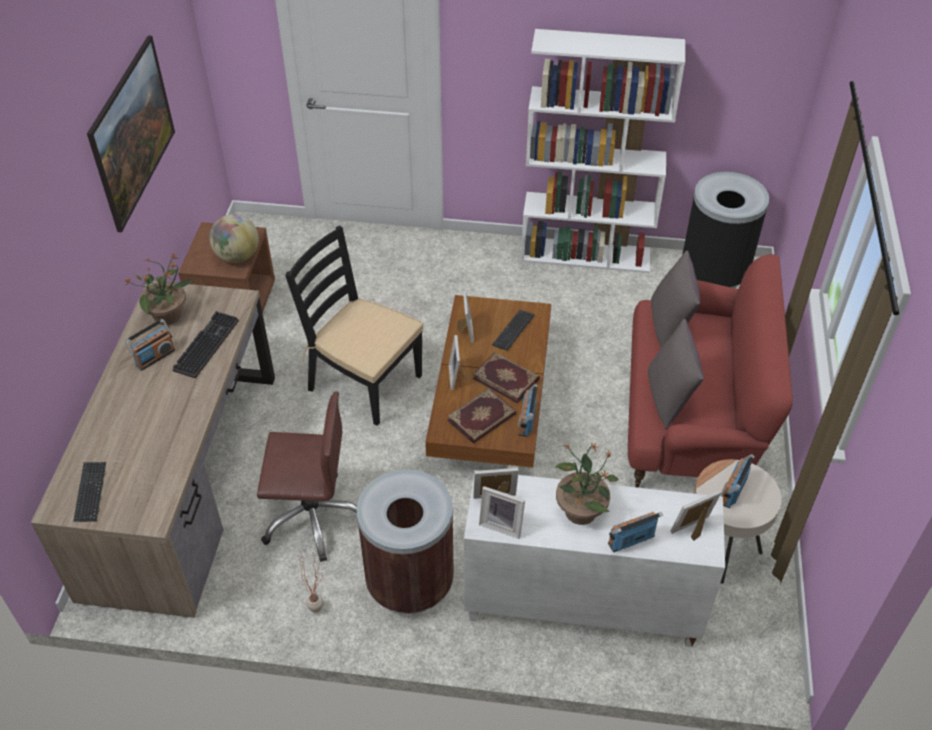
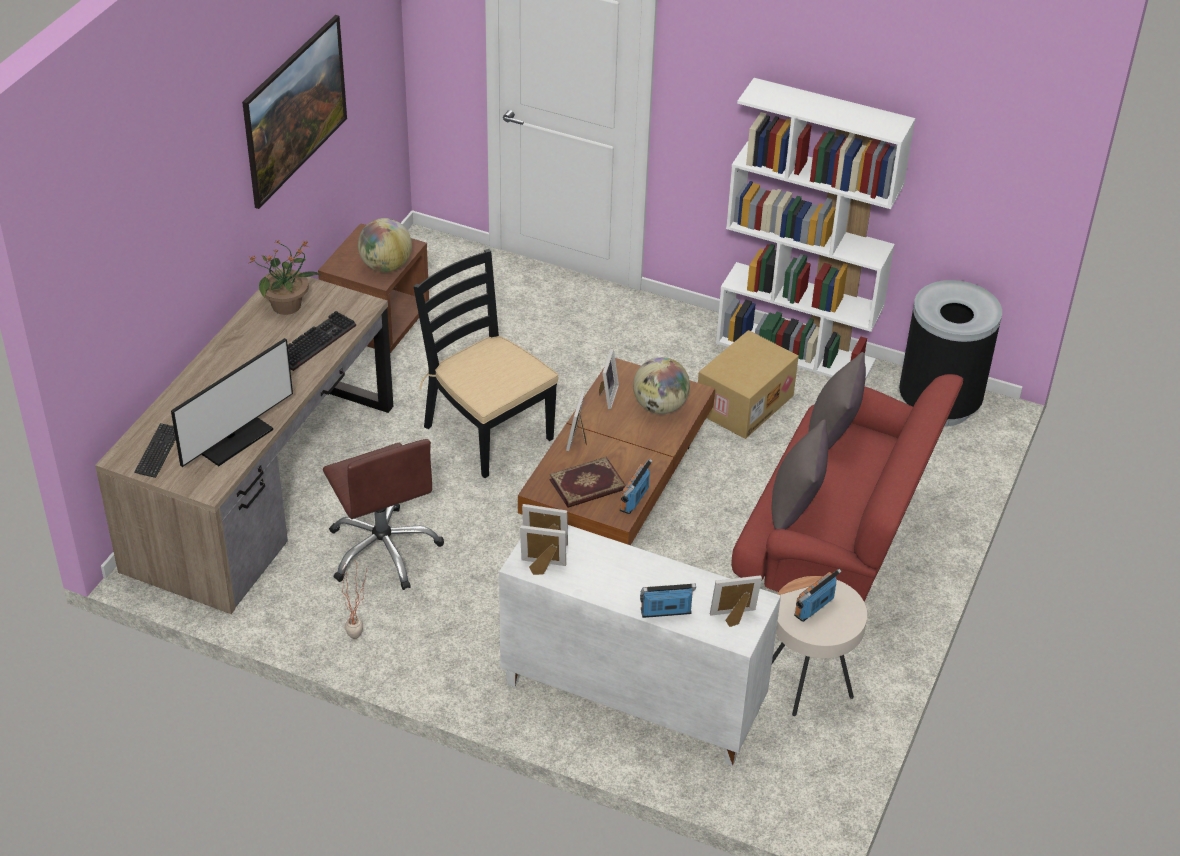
camera: 15 degrees right, 5 degrees down
radio [125,319,175,371] -> none
brown office chair [257,391,357,562] -> brown office chair turned 45 degrees clockwise [323,439,444,590]
brown trash can [357,469,454,614] -> none
book [473,352,540,403] -> none
picture frame [479,486,525,539] -> picture frame turned 150 degrees clockwise [520,525,566,575]
keyboard [492,310,535,351] -> globe [633,357,690,414]
potted plant [555,442,619,525] -> none
none -> monitor [171,338,293,467]
none -> cardboard box [698,330,799,439]

